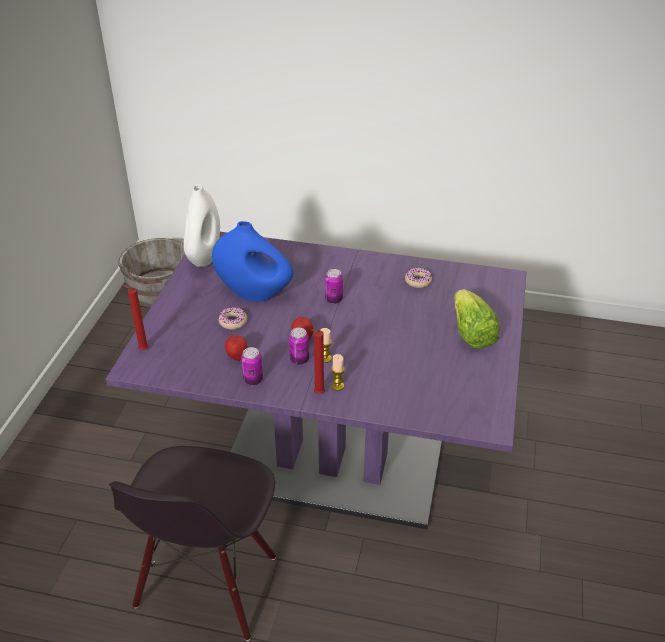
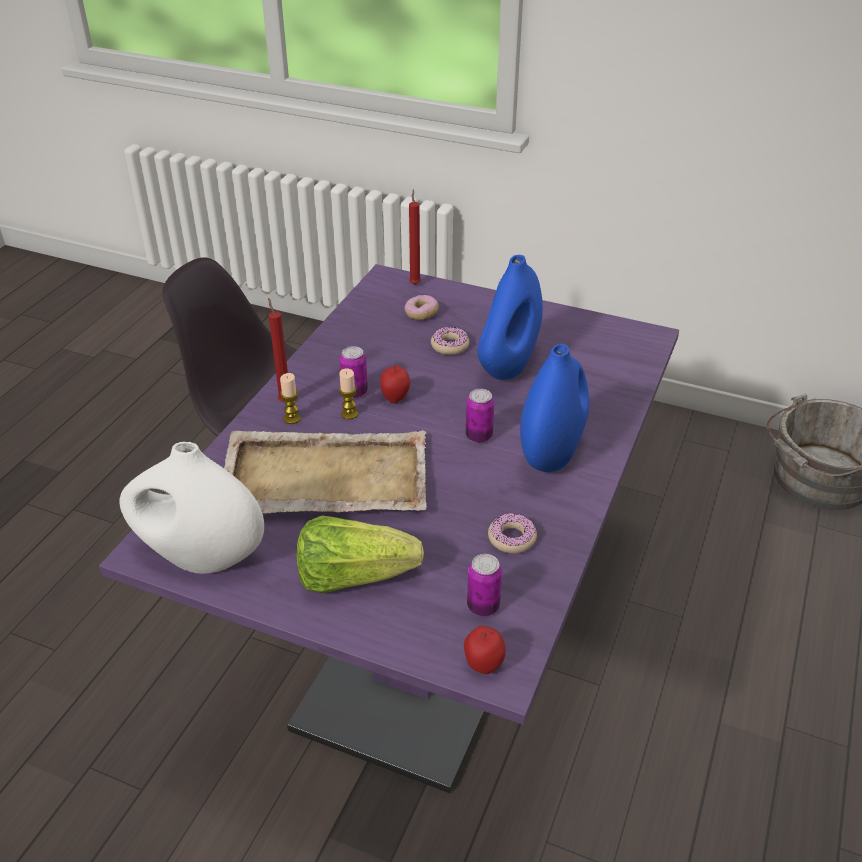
camera: 100 degrees right, 0 degrees up
white vase [183,184,220,267] -> white vase moved to [119,442,264,574]
apple [225,334,247,361] -> apple moved to [464,626,506,674]
can [241,347,263,385] -> can moved to [467,554,502,616]
none -> beige tray [224,430,427,514]
none -> donut [405,295,439,320]
none -> blue vase [520,344,589,472]

